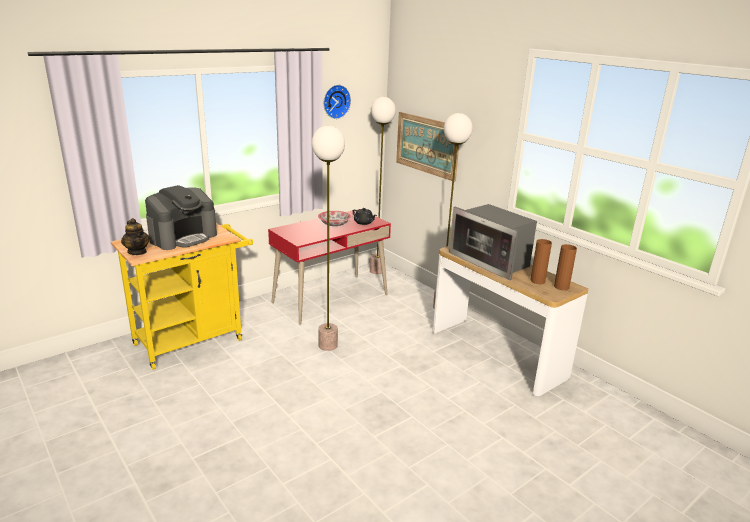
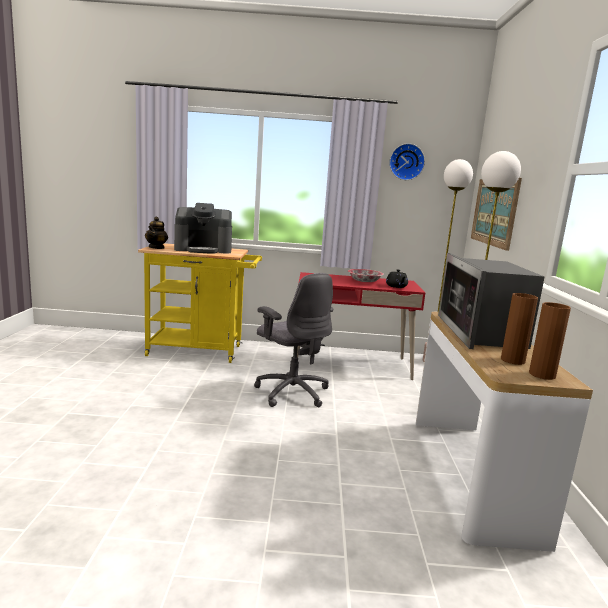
camera: 40 degrees right, 10 degrees down
floor lamp [312,125,345,351] -> grey office chair [254,273,333,407]

